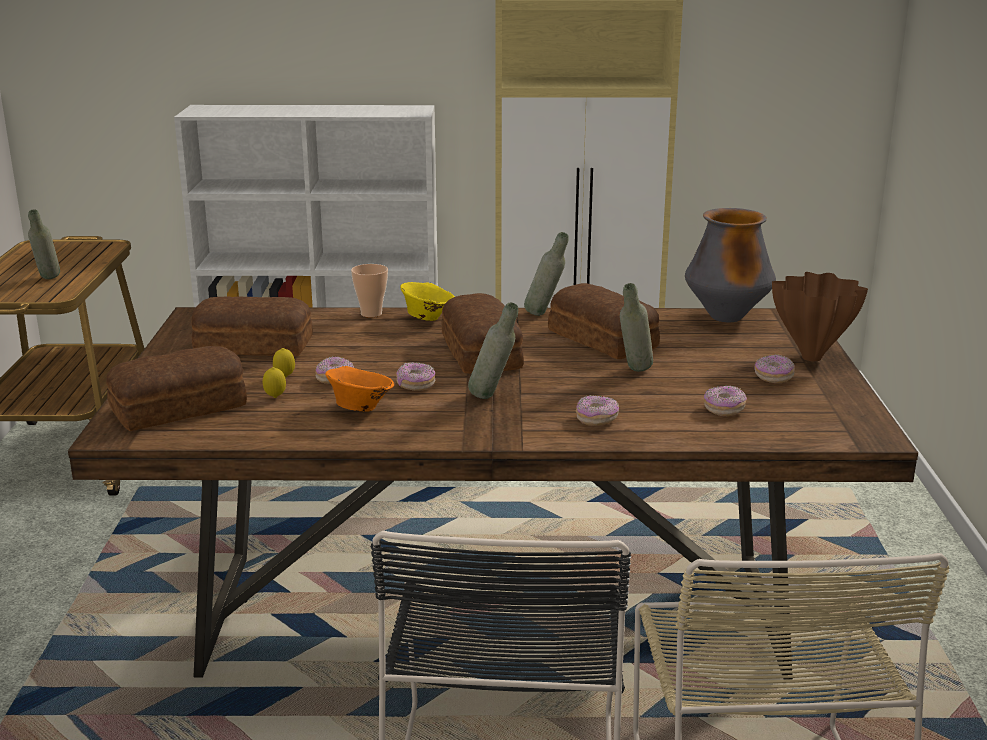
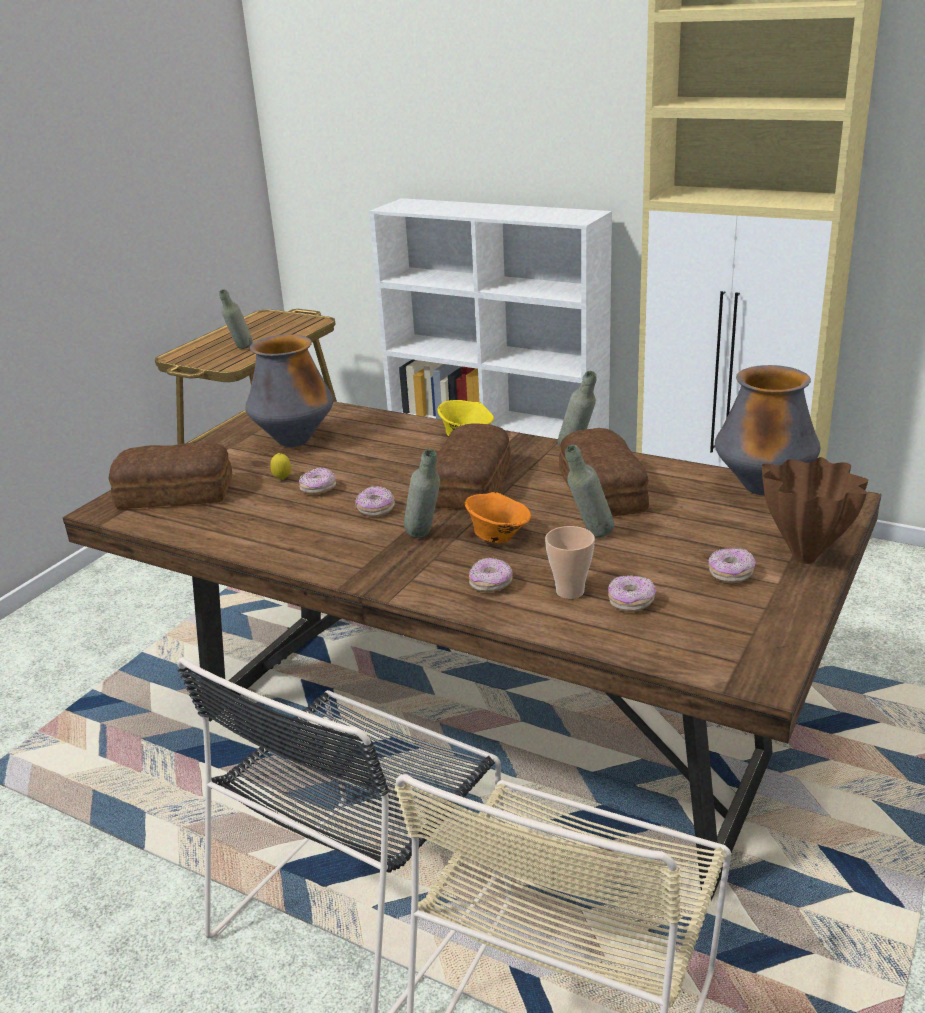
camera: 30 degrees right, 5 degrees up
bread [191,296,313,356] -> vase [245,334,334,447]
lemon [263,367,286,398] -> none
orange bowl [325,366,394,412] -> orange bowl moved to [465,492,531,543]
cup [351,264,388,318] -> cup moved to [545,526,595,599]

